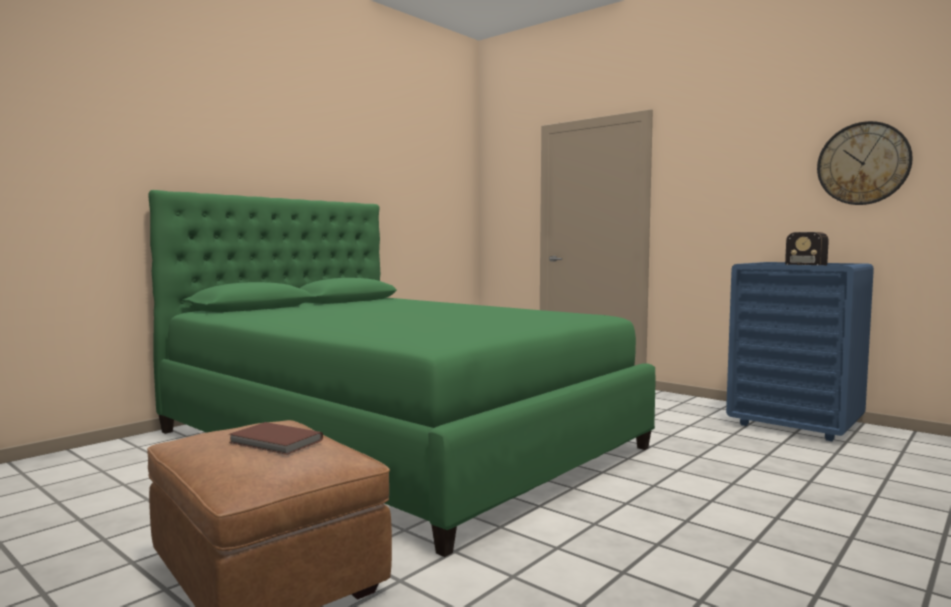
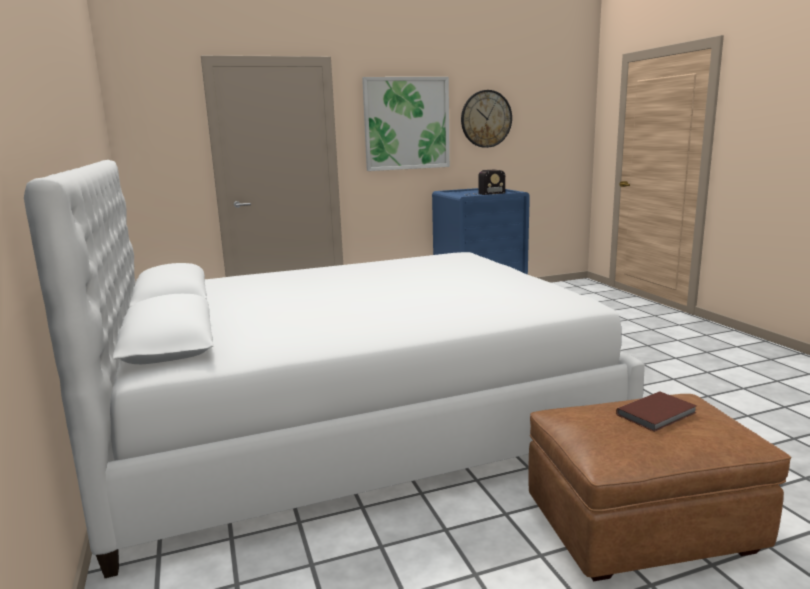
camera: 60 degrees left, 10 degrees up
green bed [149,190,655,557] -> white bed [24,160,645,578]
none -> picture [362,77,450,171]

